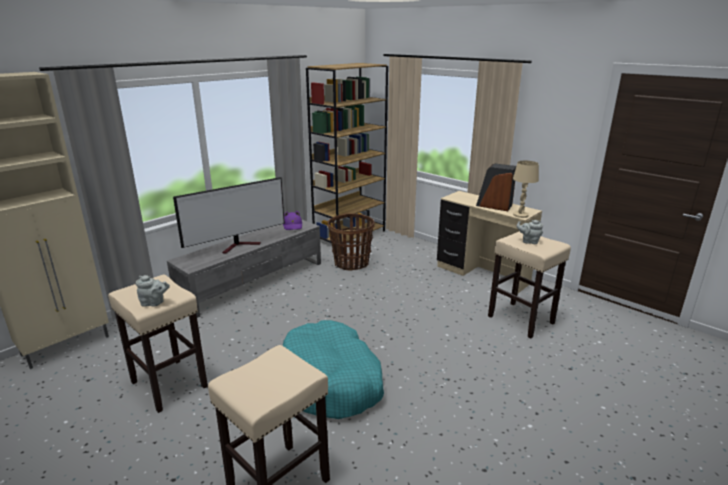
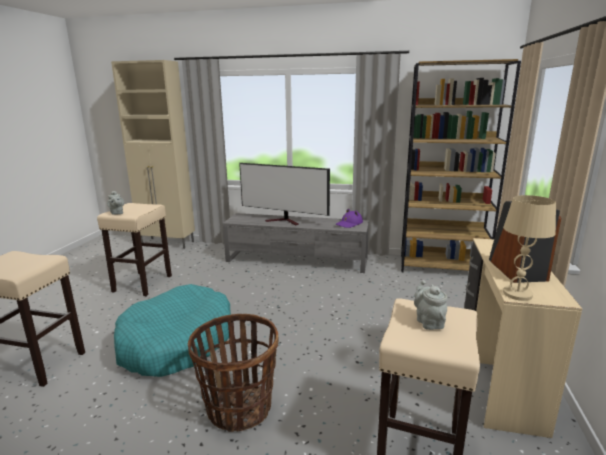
camera: 60 degrees right, 5 degrees down
basket [328,214,375,270] -> basket moved to [188,314,279,432]

